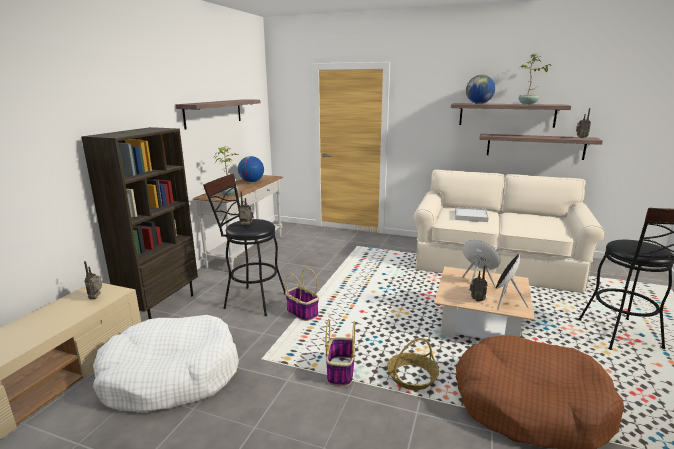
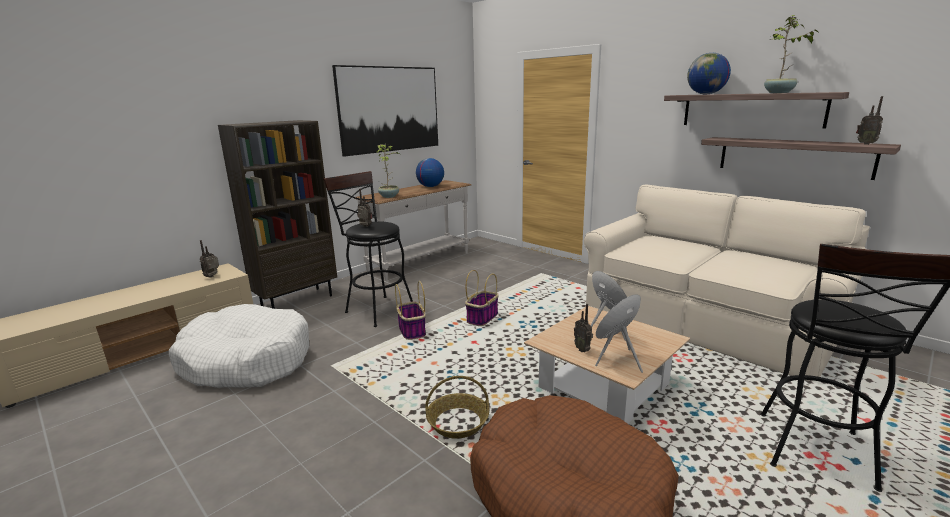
camera: 25 degrees right, 0 degrees up
shelf [175,99,261,129] -> picture [332,65,438,157]
basket [326,319,356,386] -> basket moved to [465,270,499,326]
white tray [455,207,489,222] -> none

